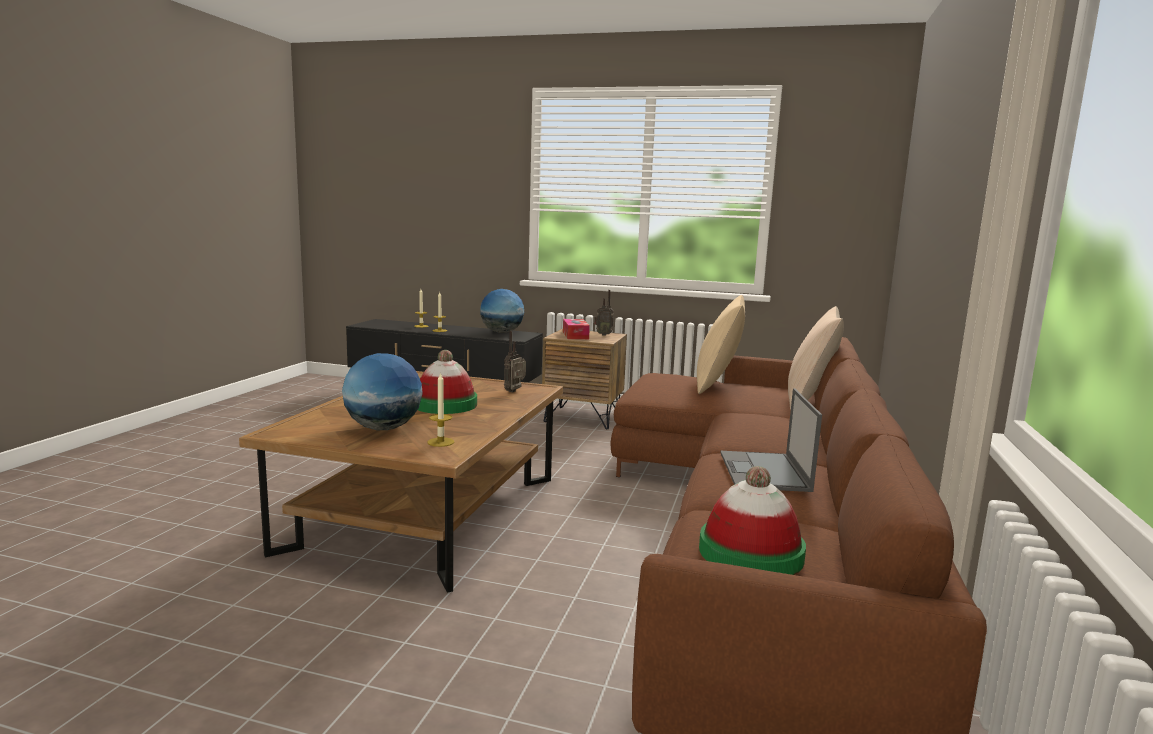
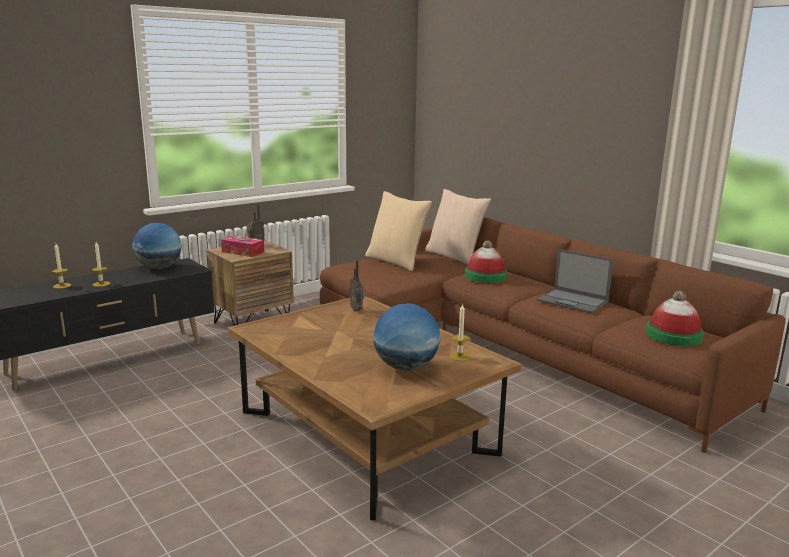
camera: 55 degrees left, 5 degrees up
hat [418,350,477,414] -> hat moved to [465,240,507,283]

